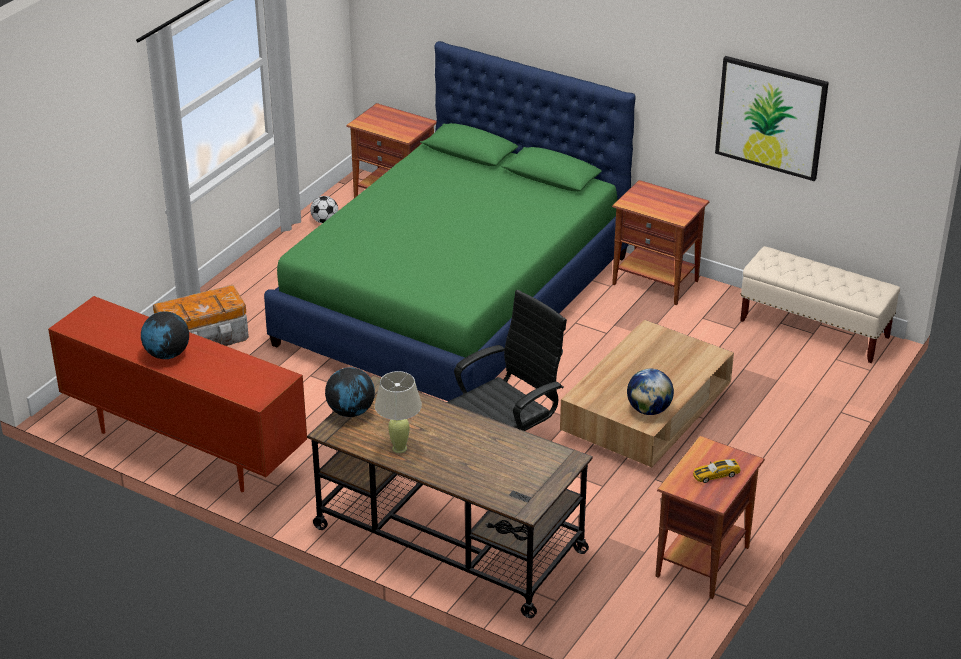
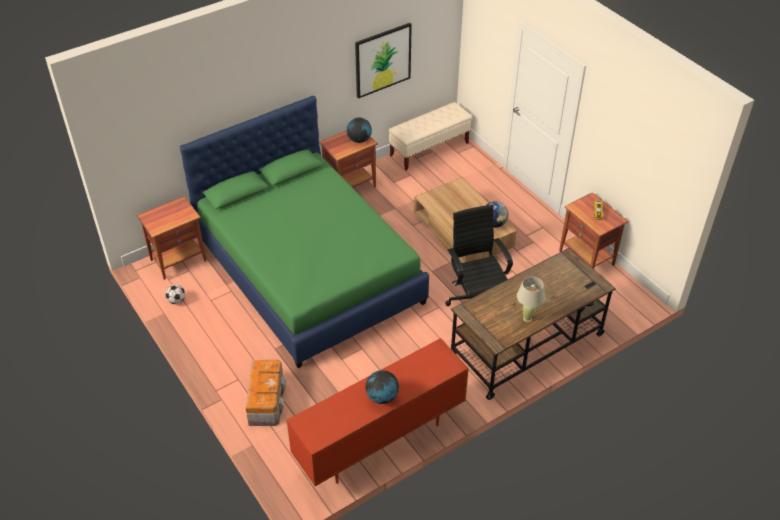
camera: 65 degrees left, 10 degrees up
globe [325,367,375,417] -> globe moved to [347,118,372,143]

